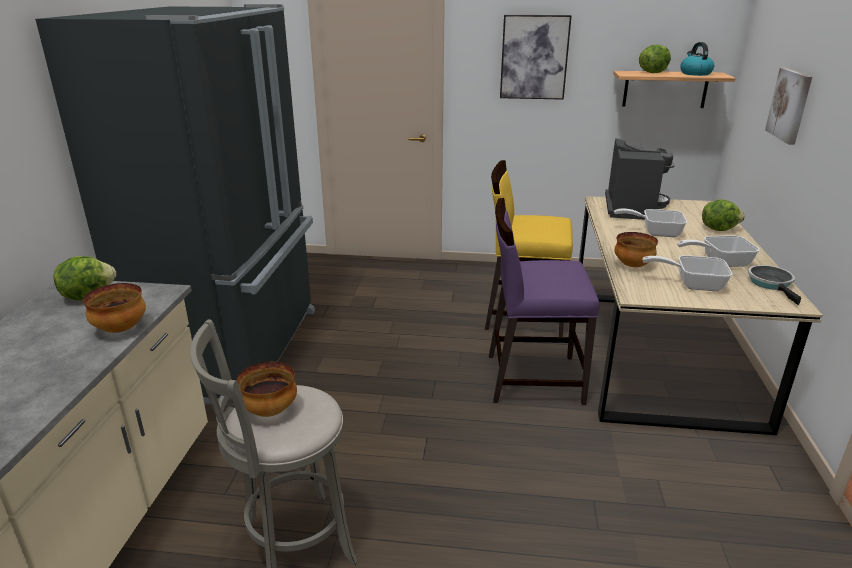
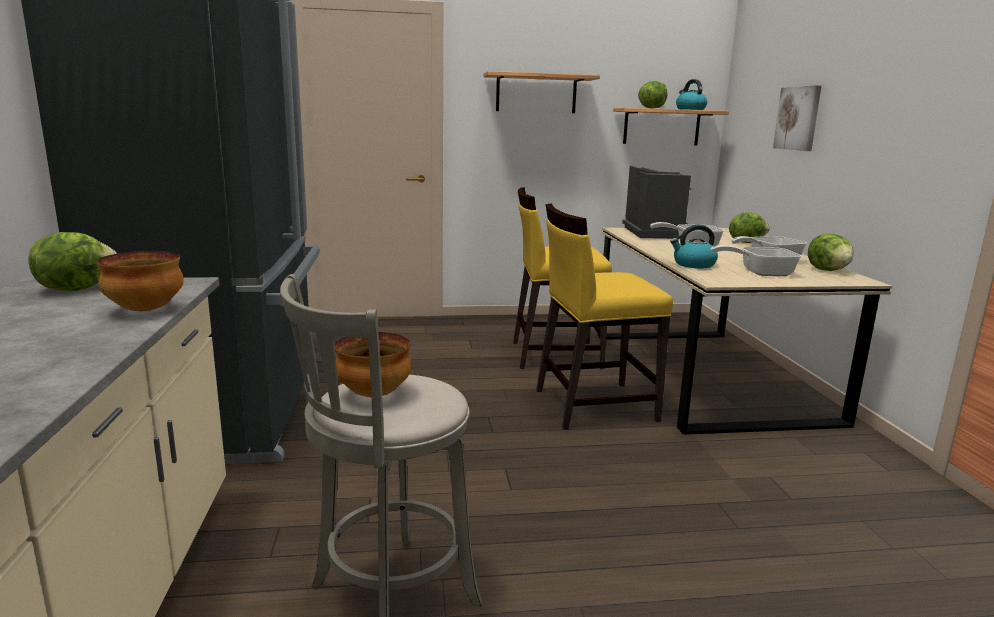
camera: 15 degrees left, 10 degrees down
purple chair [489,198,600,405] -> yellow chair [536,203,673,430]
picture [500,15,572,100] -> shelf [484,71,600,113]
bowl [614,232,658,267] -> kettle [670,225,718,268]
frying pan [748,265,801,305] -> lettuce [808,233,853,271]

